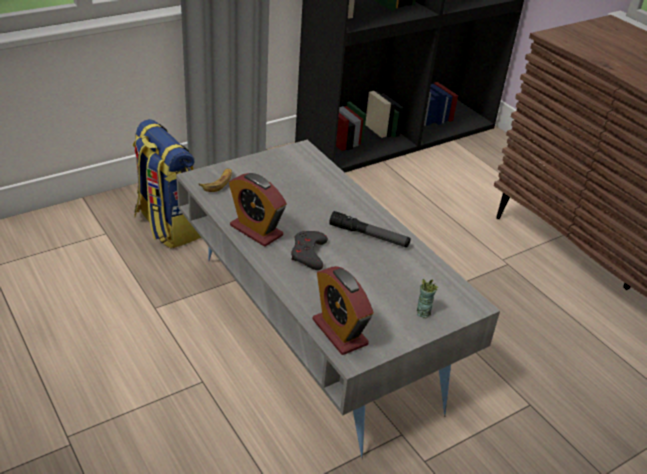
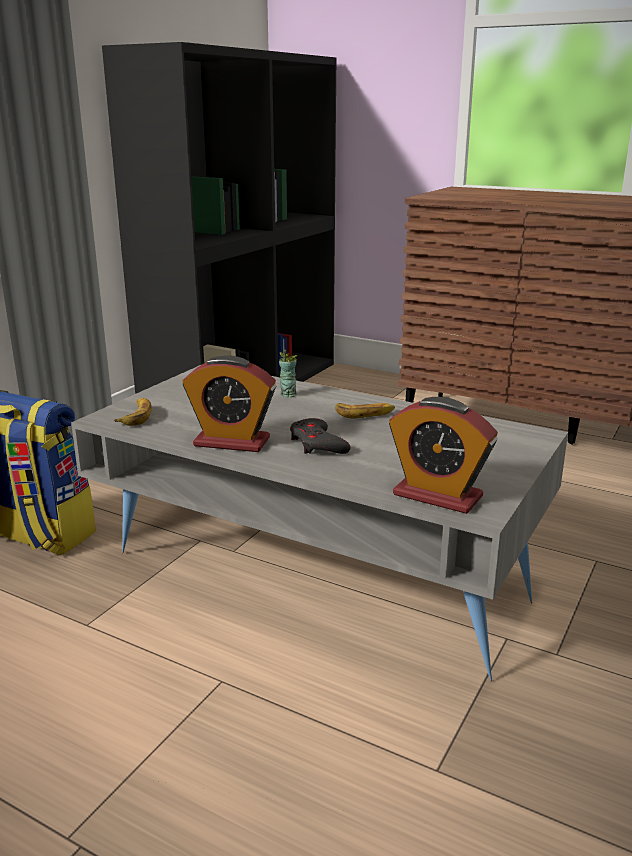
camera: 25 degrees left, 15 degrees down
flashlight [329,211,411,248] -> banana [335,403,395,418]
cup [417,279,438,318] -> cup moved to [279,350,297,398]

